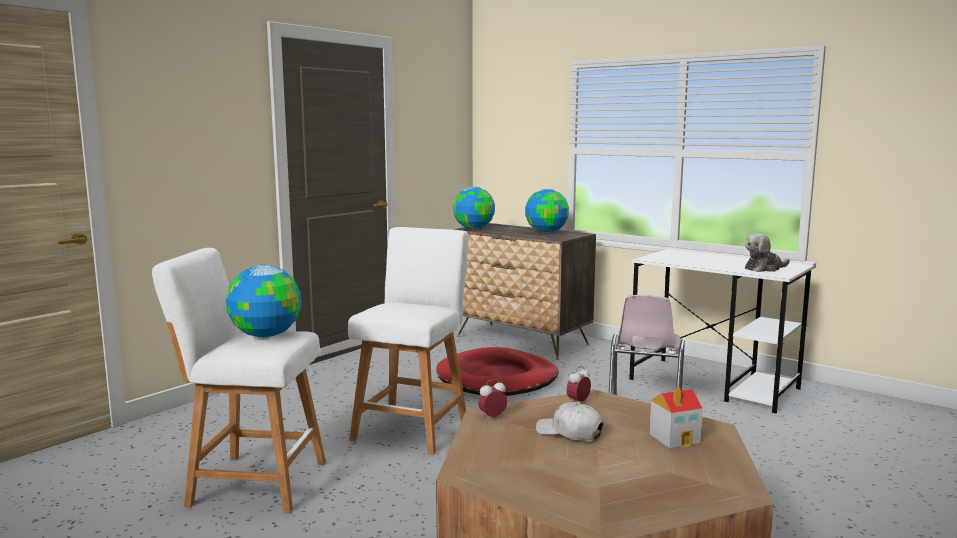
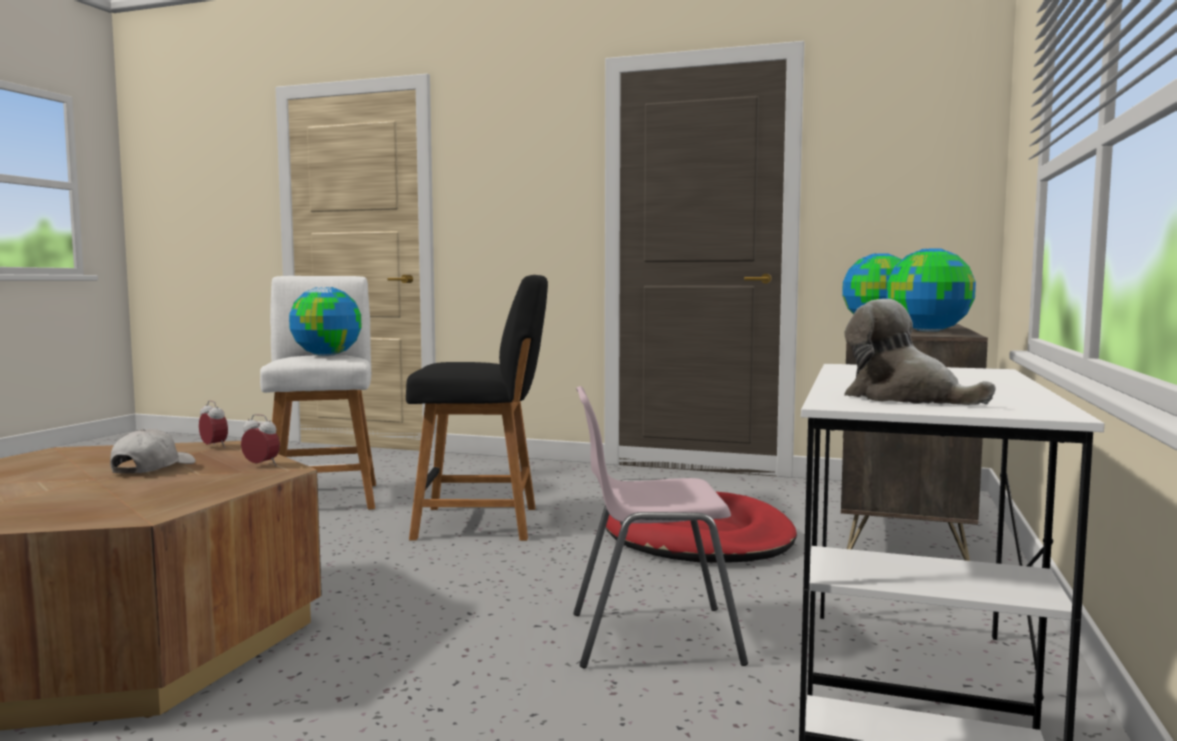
camera: 70 degrees right, 5 degrees down
white stool [348,227,469,455] -> black stool [406,275,548,541]
toy house [649,388,703,448] -> none

